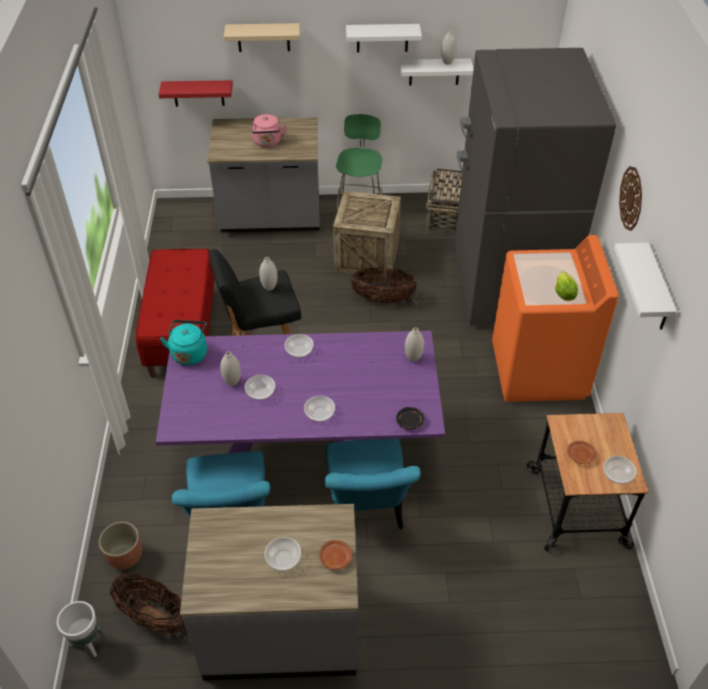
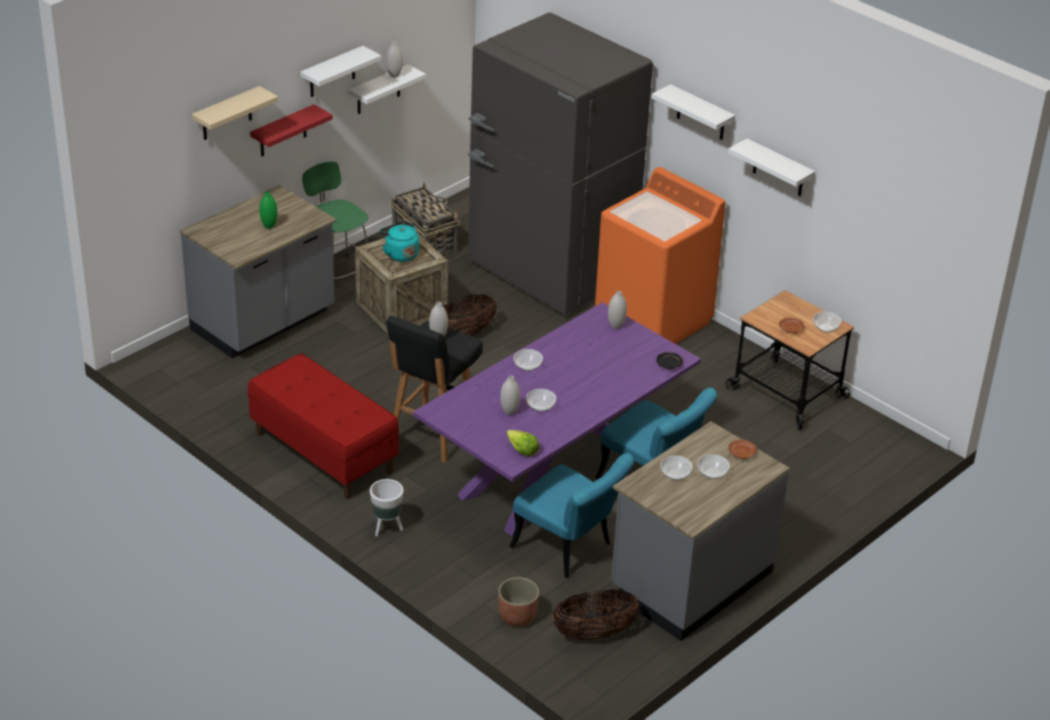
camera: 45 degrees left, 10 degrees down
white planter [57,601,99,657] -> white planter moved to [370,479,404,536]
red shelf [158,80,233,107] -> red shelf moved to [250,104,333,156]
turquoise kettle [160,320,207,366] -> turquoise kettle moved to [380,221,419,262]
pink kettle [252,114,287,147] -> green vase [260,192,278,229]
bowl [304,396,335,422] -> bowl moved to [660,455,693,480]
lettuce [555,271,578,301] -> lettuce moved to [506,430,539,456]
wall clock [619,166,642,231] -> white shelf [651,84,735,140]

